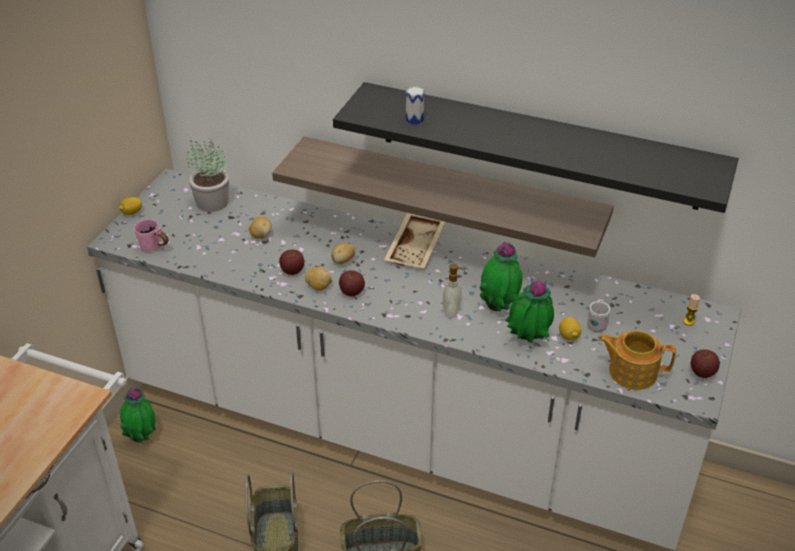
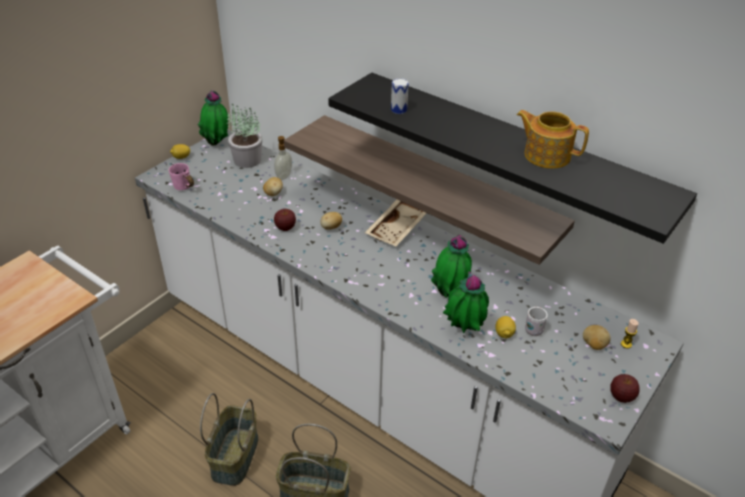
camera: 15 degrees right, 0 degrees up
potted plant [120,388,156,443] -> potted plant moved to [198,90,228,146]
potato [305,267,331,290] -> potato moved to [583,325,611,350]
apple [339,270,365,296] -> none
soap dispenser [443,264,465,318] -> soap dispenser moved to [274,136,292,180]
teapot [598,331,676,390] -> teapot moved to [517,110,589,169]

